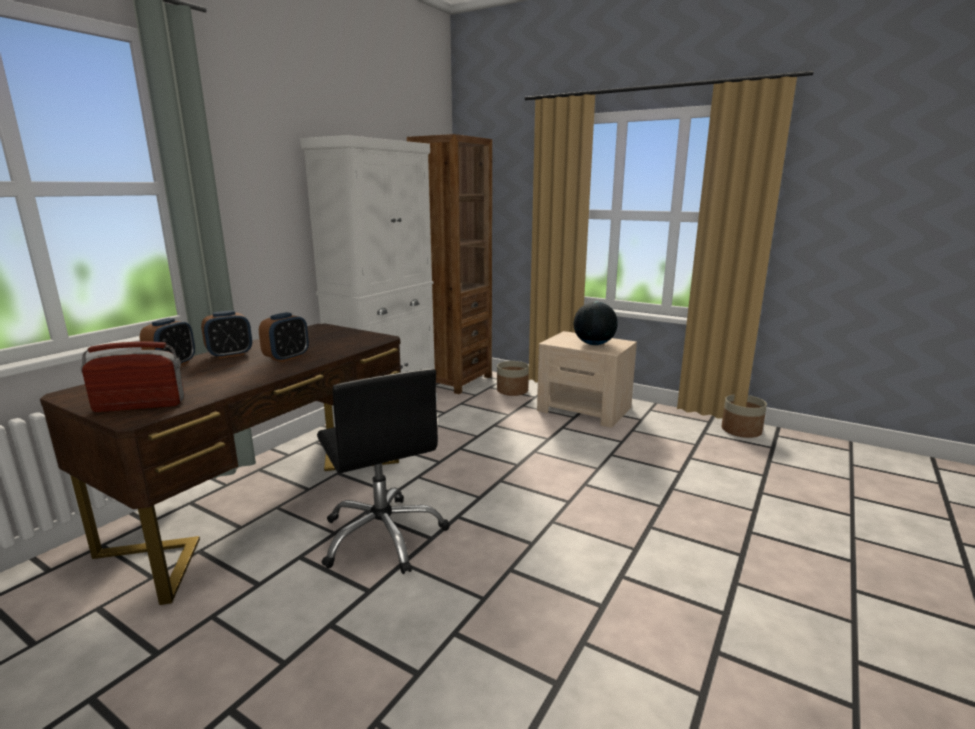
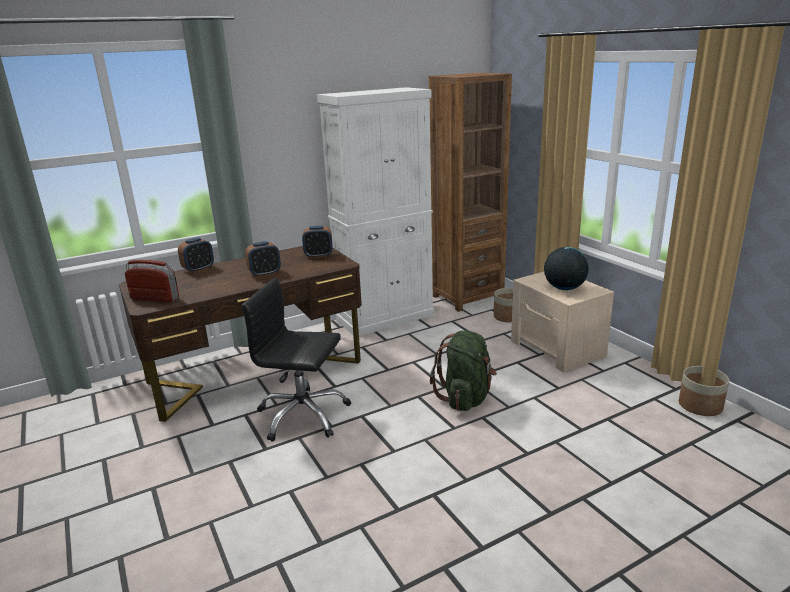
camera: 30 degrees right, 5 degrees up
alarm clock [201,310,252,359] -> alarm clock moved to [302,226,333,258]
black office chair [317,369,450,574] -> black office chair turned 105 degrees clockwise [241,278,351,442]
none -> green backpack [430,331,497,411]

